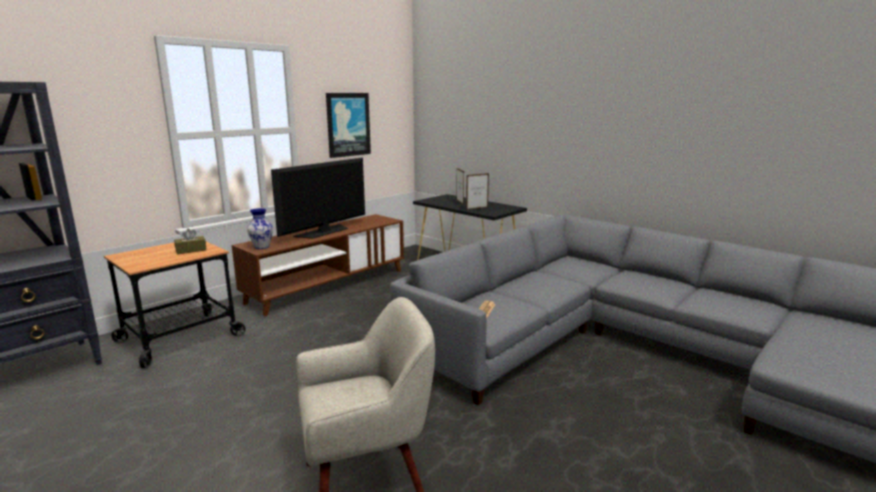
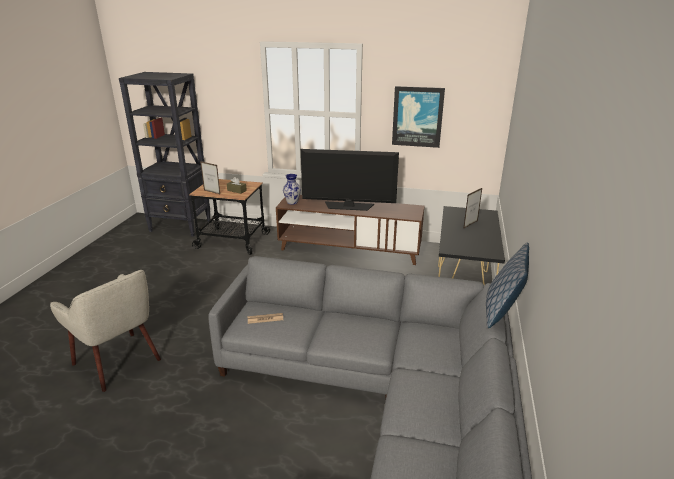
camera: 60 degrees right, 10 degrees up
picture frame [466,173,489,210] -> picture frame moved to [200,161,220,194]
none -> pillow [486,243,529,328]

